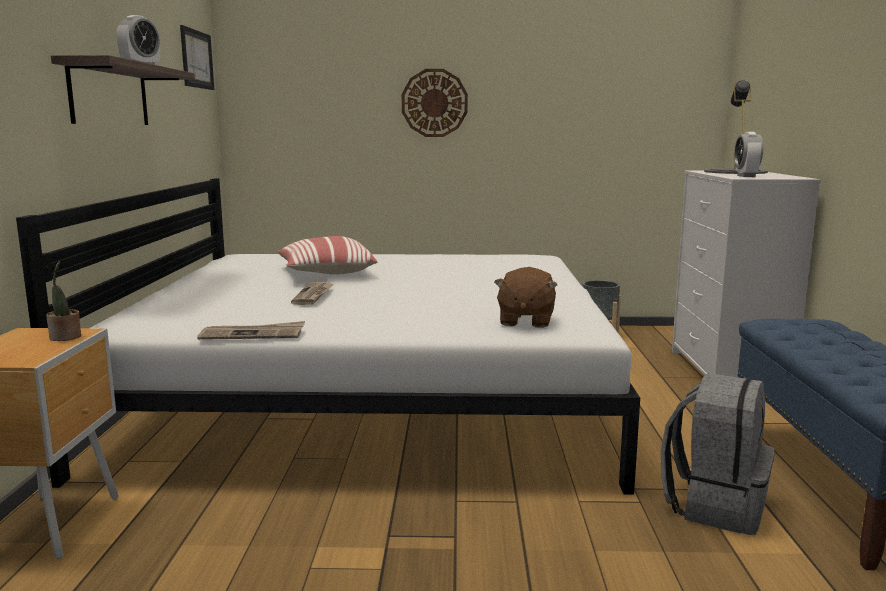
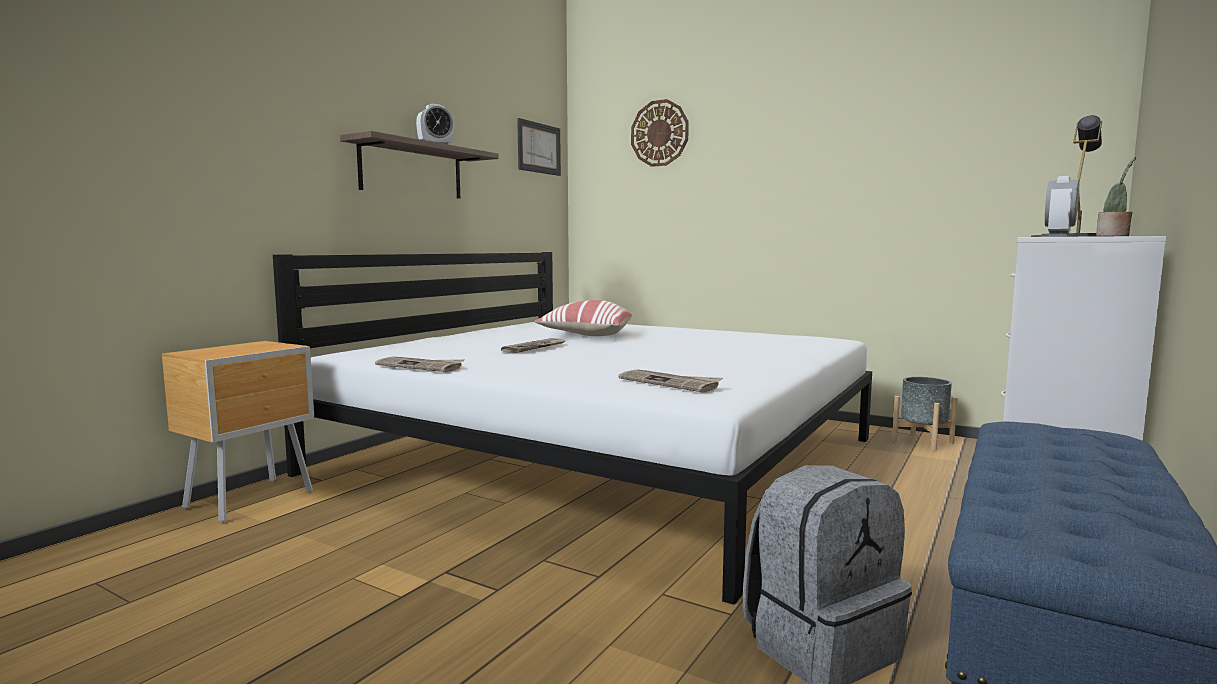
camera: 30 degrees right, 5 degrees down
potted plant [46,261,81,341] -> potted plant moved to [1096,157,1136,236]
wall clock [402,69,468,137] -> wall clock moved to [631,99,689,167]
brown plush toy [494,267,557,328] -> newspaper [618,369,723,392]

